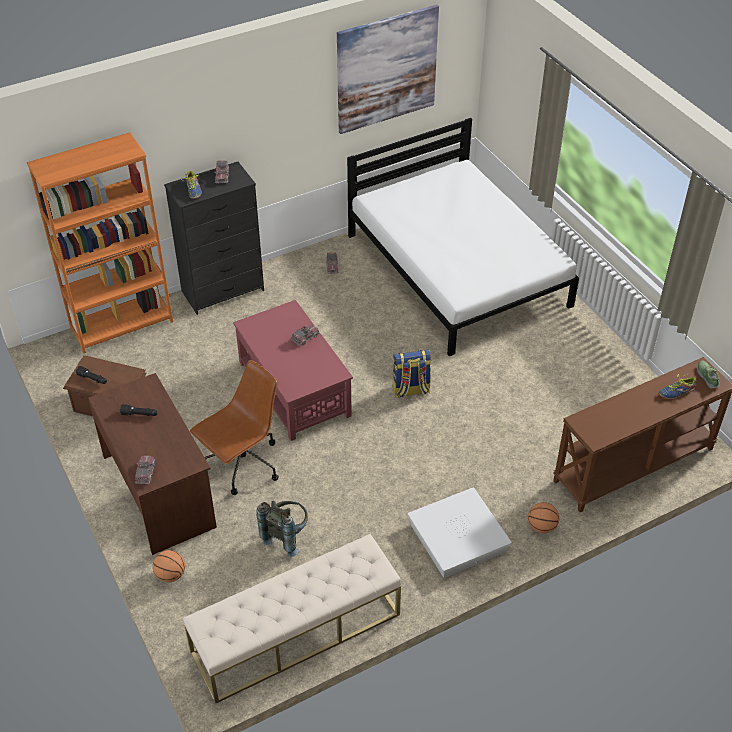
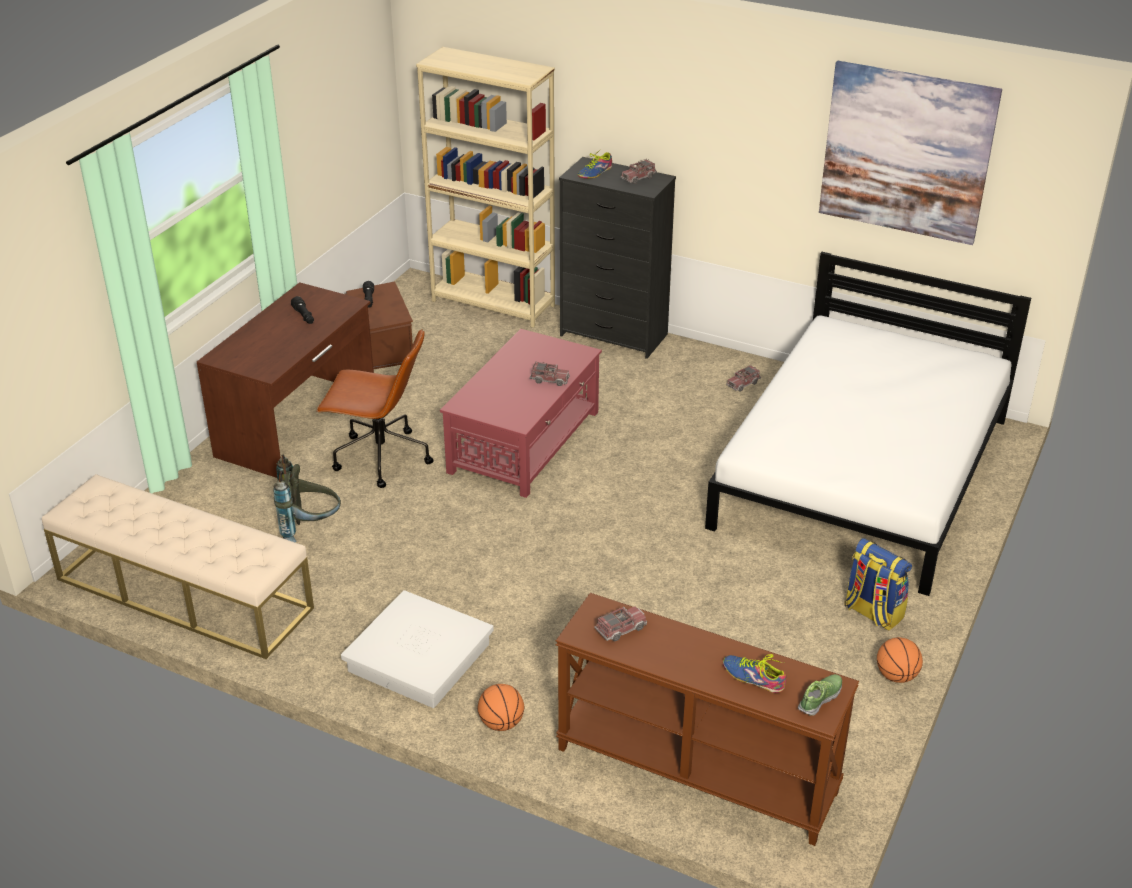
camera: 55 degrees right, 10 degrees down
orange bookcase [27,132,173,354] -> beige bookcase [416,47,555,328]
toy truck [135,456,155,484] -> toy truck moved to [594,607,647,641]
basketball [153,550,185,582] -> basketball moved to [877,637,923,683]
backpack [392,350,431,399] -> backpack moved to [844,538,912,631]

